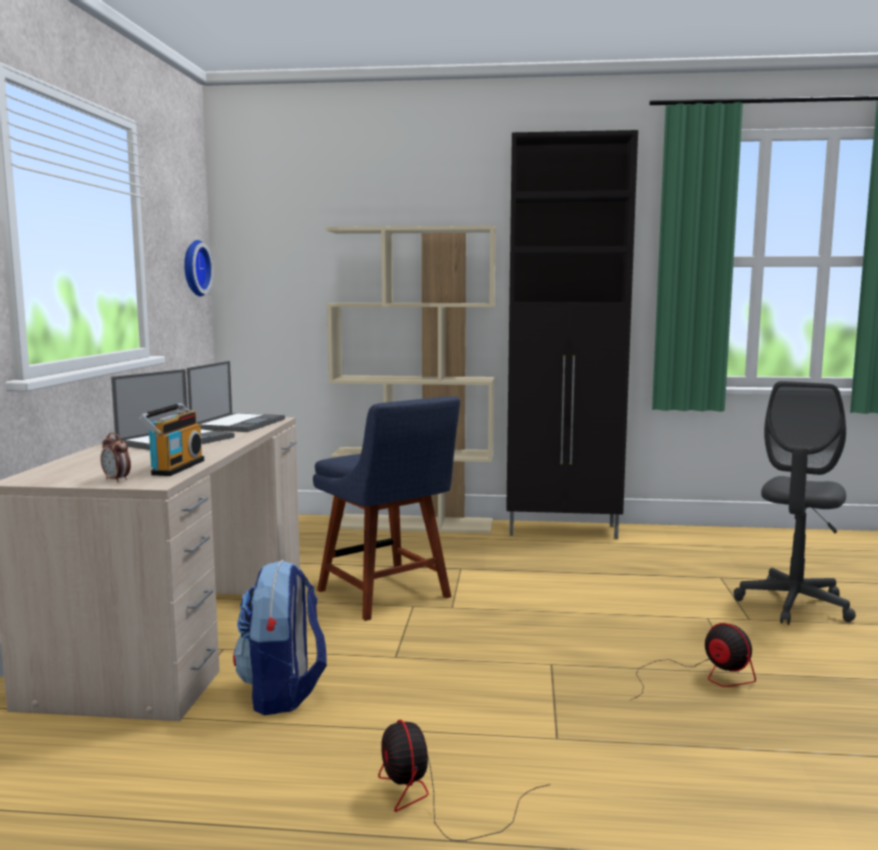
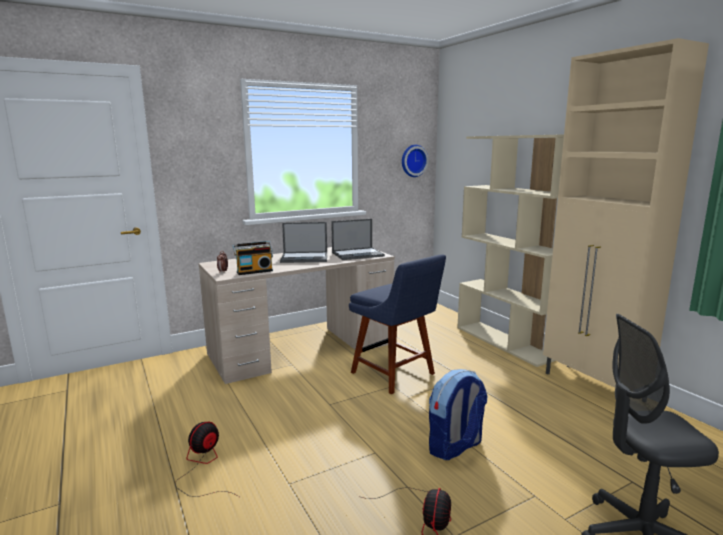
camera: 55 degrees right, 5 degrees up
backpack [233,560,327,715] -> backpack moved to [429,369,487,460]
blue chair [313,396,460,621] -> blue chair turned 60 degrees counterclockwise [349,254,446,394]
black cabinet [506,130,638,539] -> beige cabinet [543,38,709,388]

